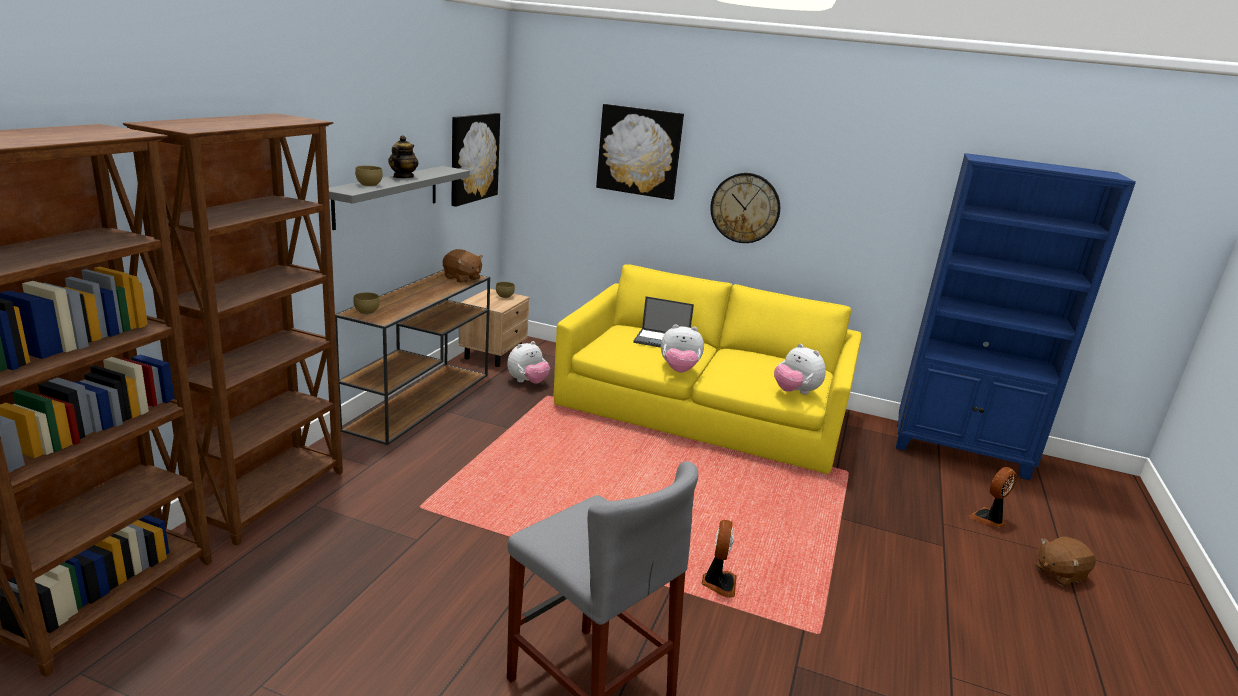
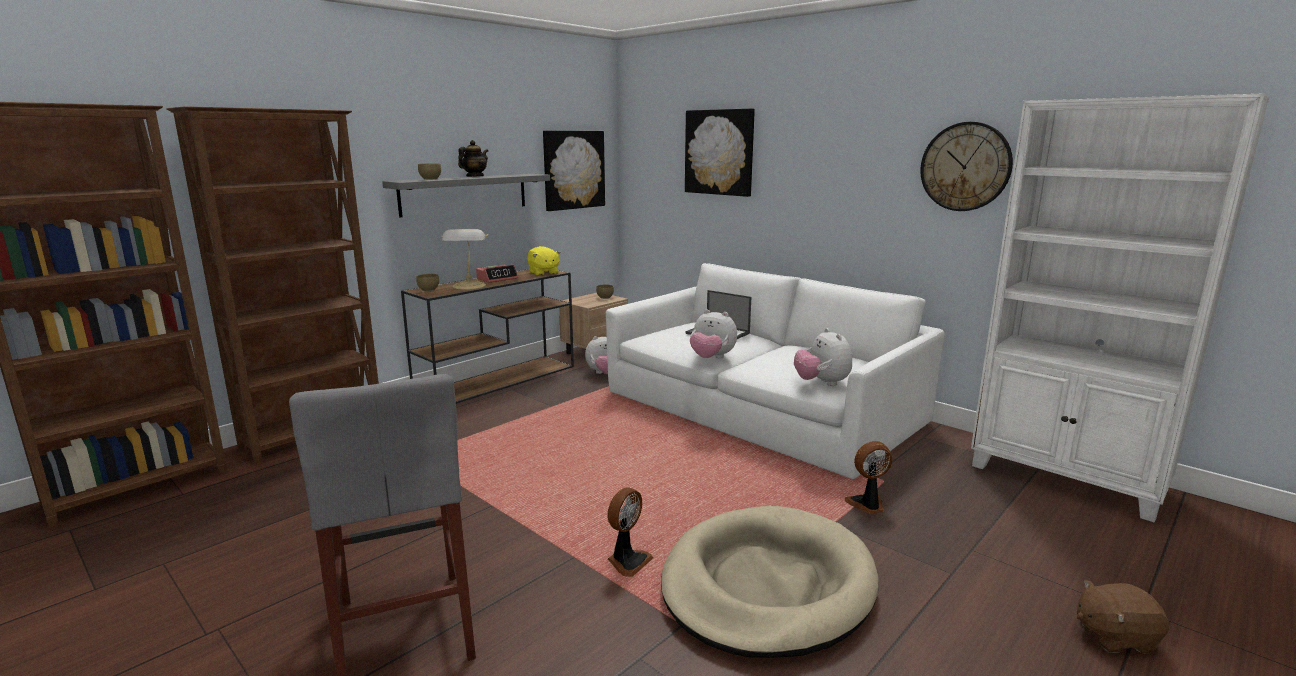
camera: 25 degrees right, 5 degrees down
brown plush toy [443,249,483,283] -> yellow plush toy [527,246,561,276]
yellow sofa [554,264,862,474] -> white sofa [606,263,945,479]
wall clock [710,173,780,243] -> wall clock moved to [920,122,1013,211]
blue bookcase [896,153,1136,480] -> white bookcase [971,93,1269,522]
fan [969,467,1017,528] -> fan moved to [845,441,892,513]
none -> table lamp [441,229,488,290]
none -> alarm clock [476,265,518,283]
none -> beige dog bed [661,506,878,658]

